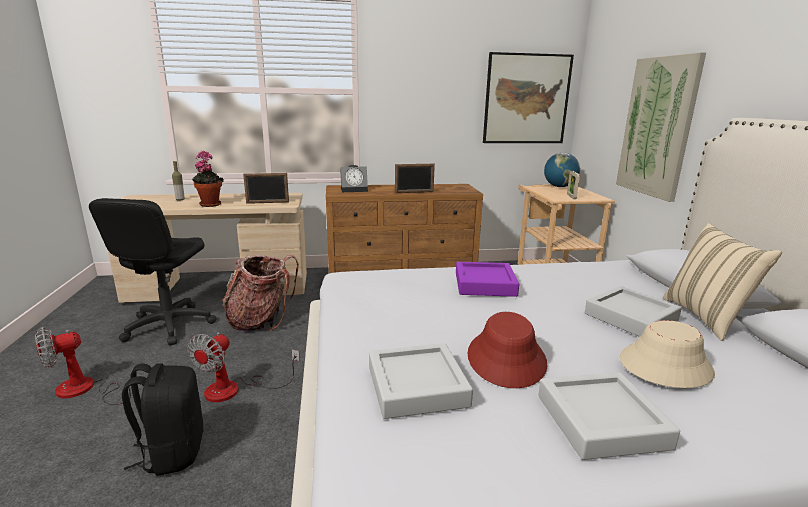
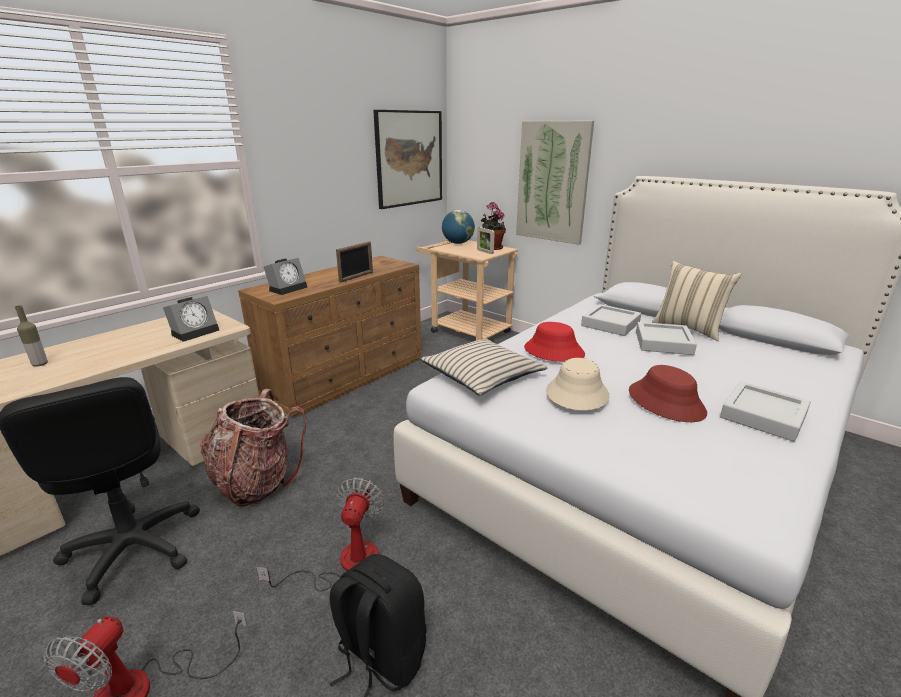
camera: 40 degrees left, 5 degrees up
fan [187,333,300,402] -> fan turned 150 degrees counterclockwise [256,477,384,591]
potted plant [192,151,224,207] -> potted plant moved to [481,202,506,250]
picture frame [243,173,289,204] -> alarm clock [163,296,219,342]
grey tray [369,343,473,419] -> grey tray moved to [581,304,641,336]
purple tray [456,262,519,297] -> red hat [524,322,585,362]
beige hat [620,320,715,388] -> beige hat moved to [546,358,609,410]
none -> beige pillow [420,338,547,396]

